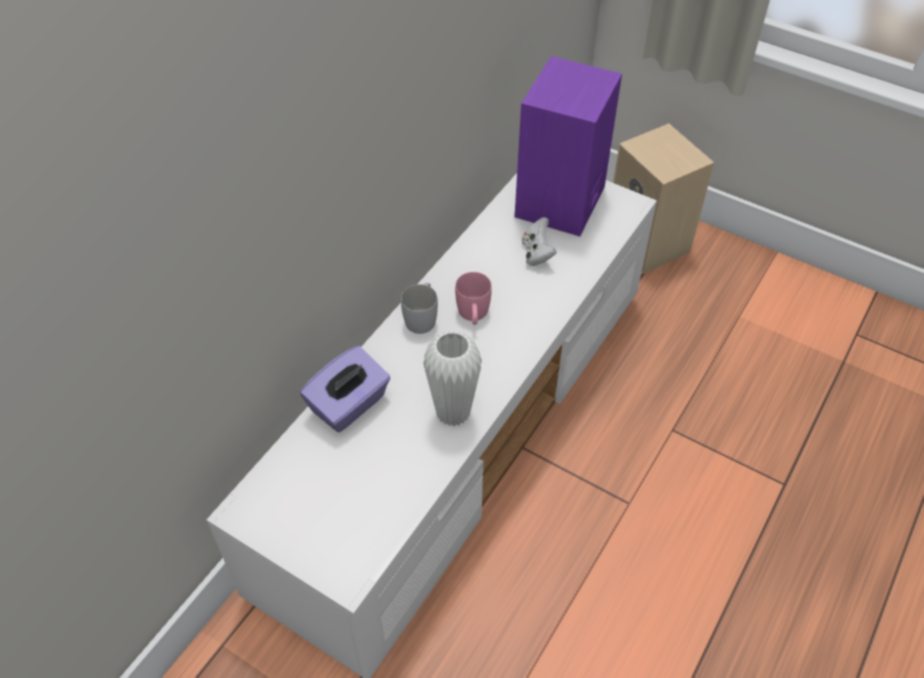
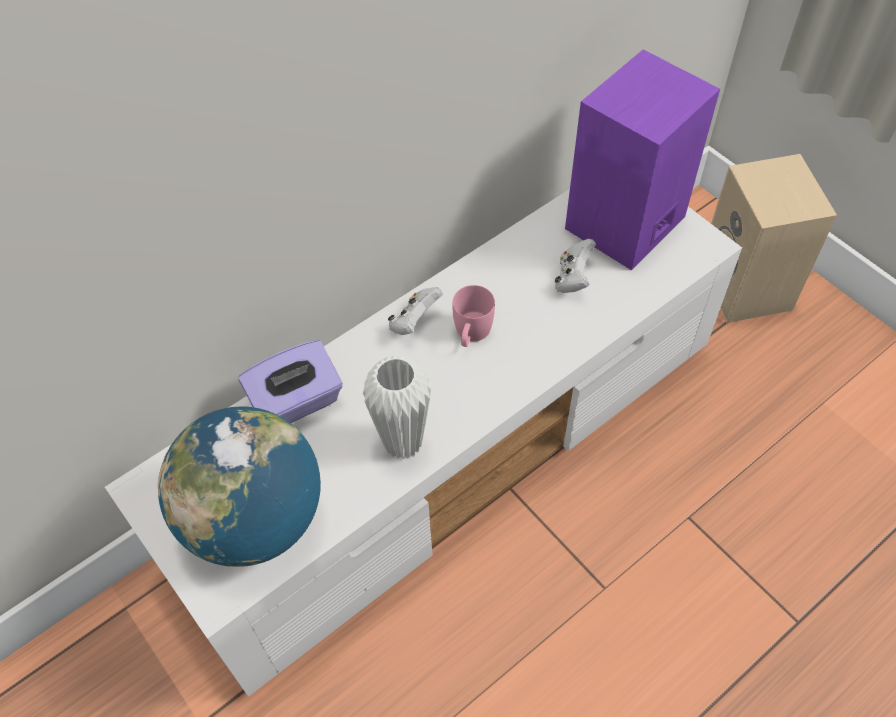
camera: 20 degrees right, 5 degrees up
white mug [401,283,438,334] -> white game controller [388,287,443,335]
none -> globe [158,407,321,567]

